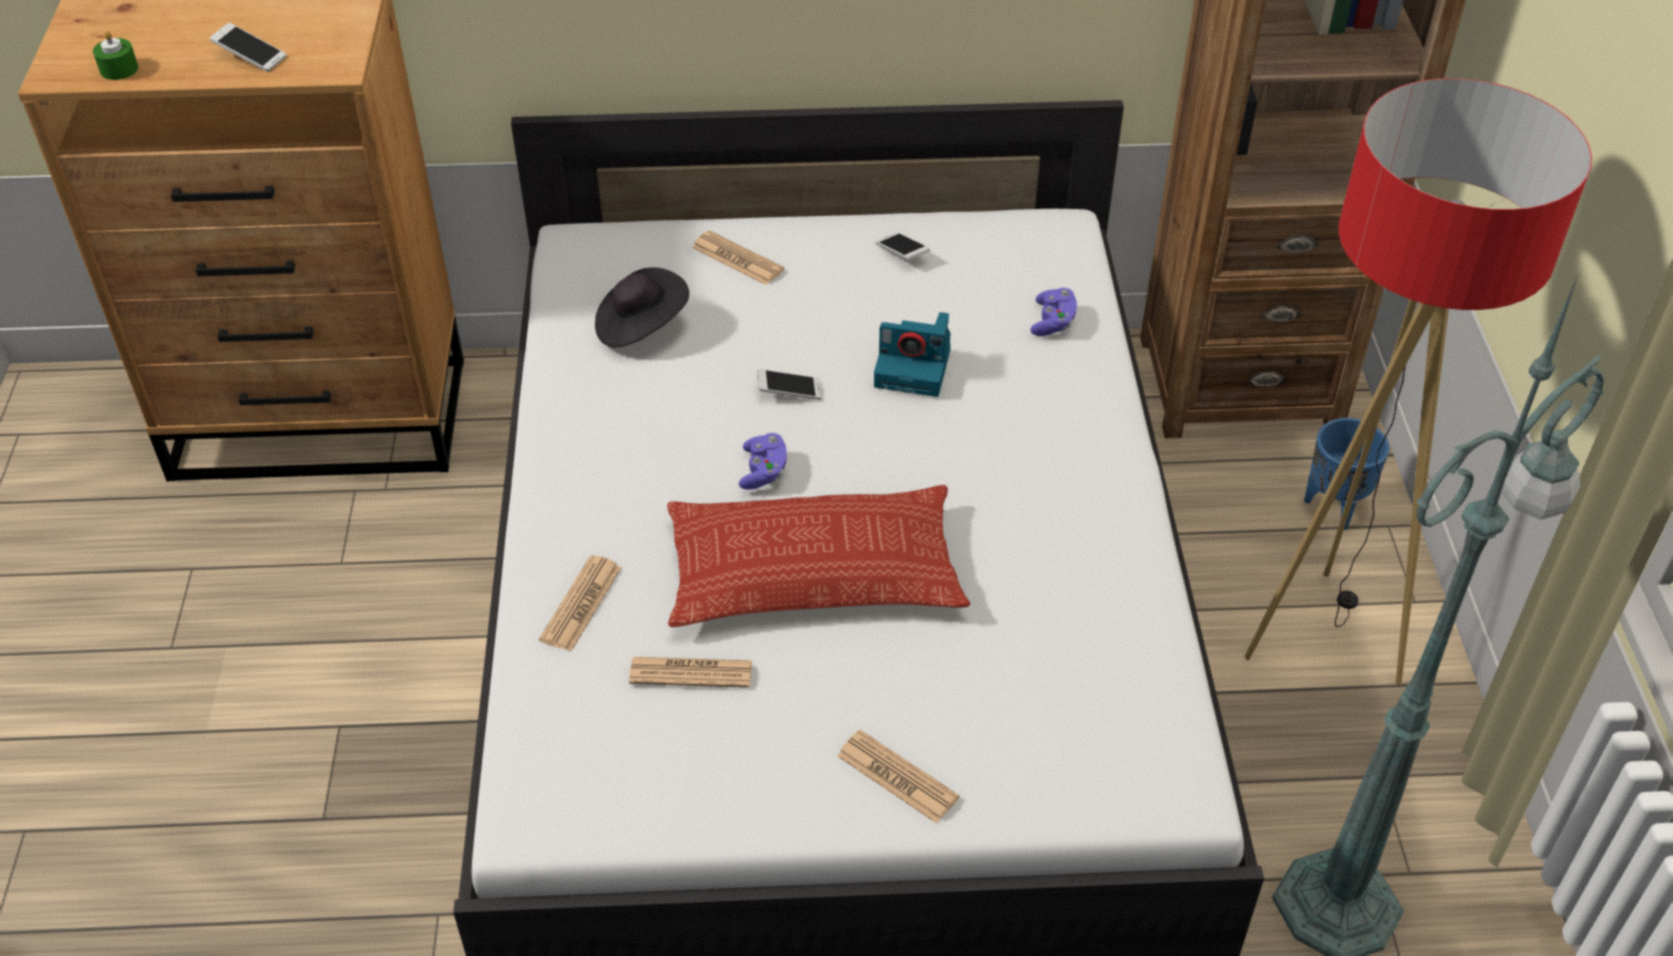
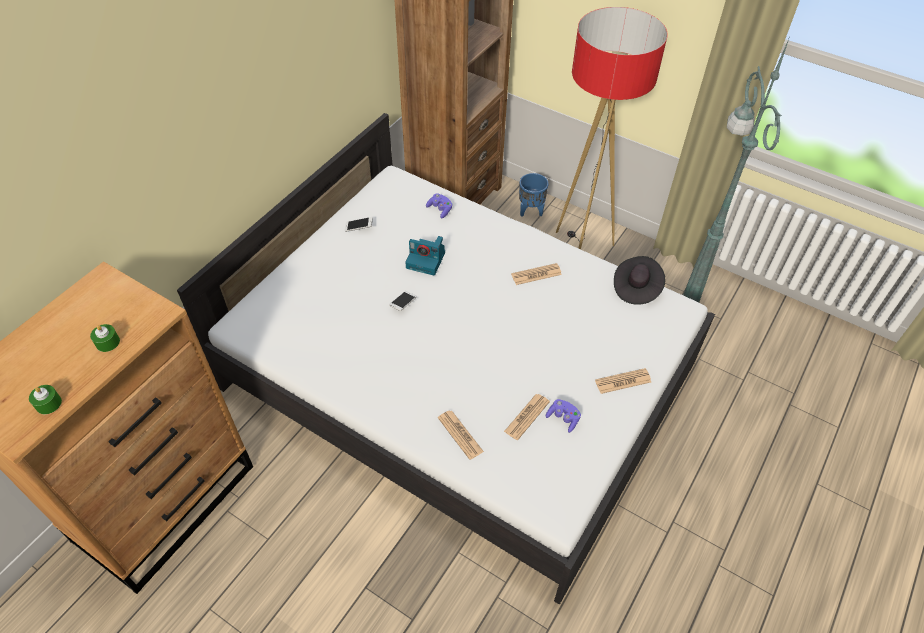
camera: 55 degrees left, 5 degrees up
phone [210,23,286,72] -> green candle [90,324,120,352]
black hat [595,268,689,348] -> black hat moved to [614,256,665,305]
pillow [667,485,970,627] -> none
newspaper [692,230,784,285] -> newspaper moved to [511,263,562,285]
purple game controller [739,433,787,490] -> purple game controller moved to [546,399,581,433]
camera [874,312,951,397] -> camera turned 60 degrees clockwise [405,236,445,276]

